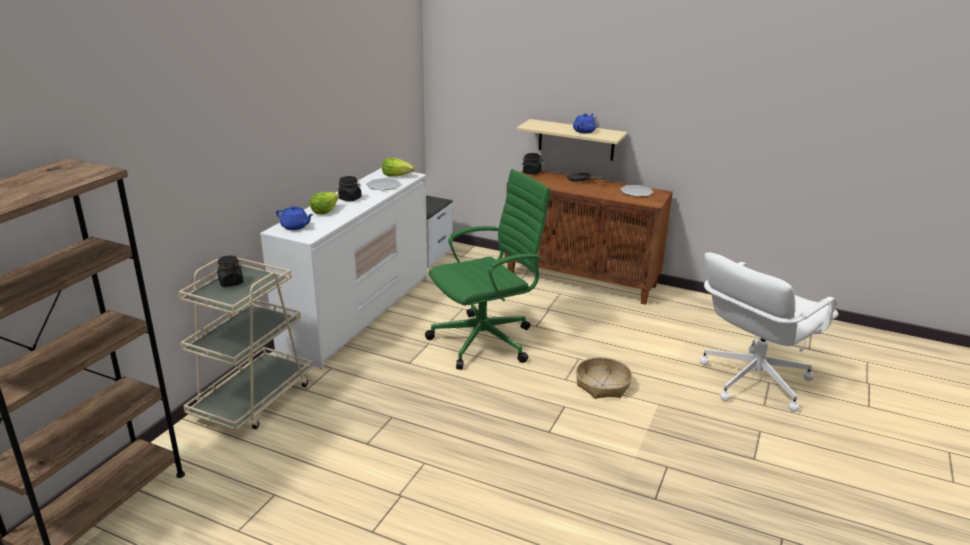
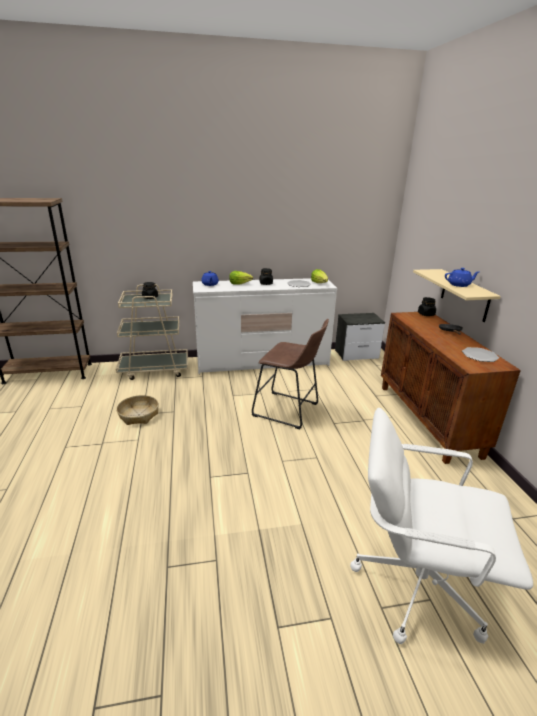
camera: 55 degrees right, 0 degrees up
green office chair [425,169,551,370] -> brown stool [252,319,329,430]
basket [576,357,633,399] -> basket moved to [116,395,159,425]

